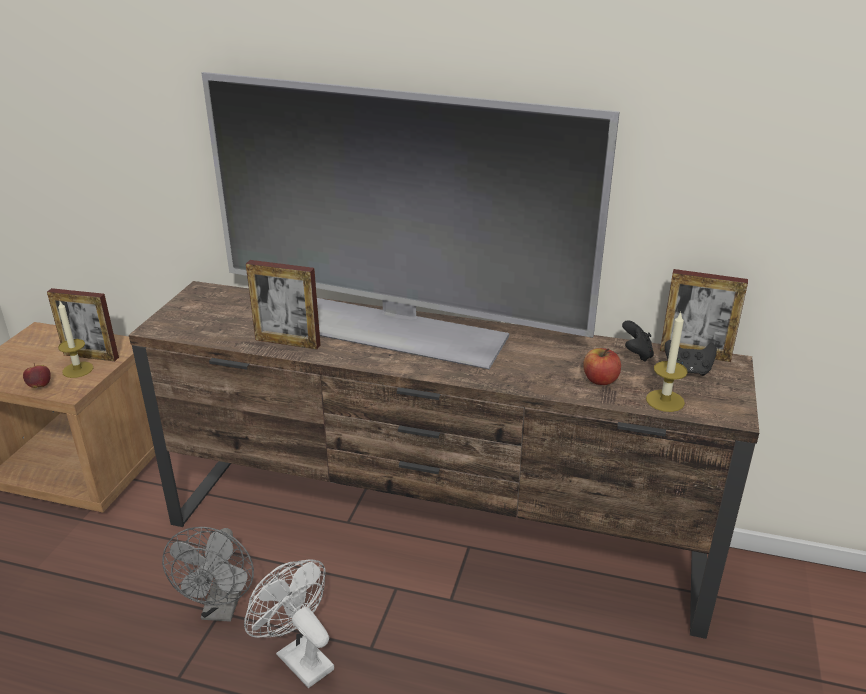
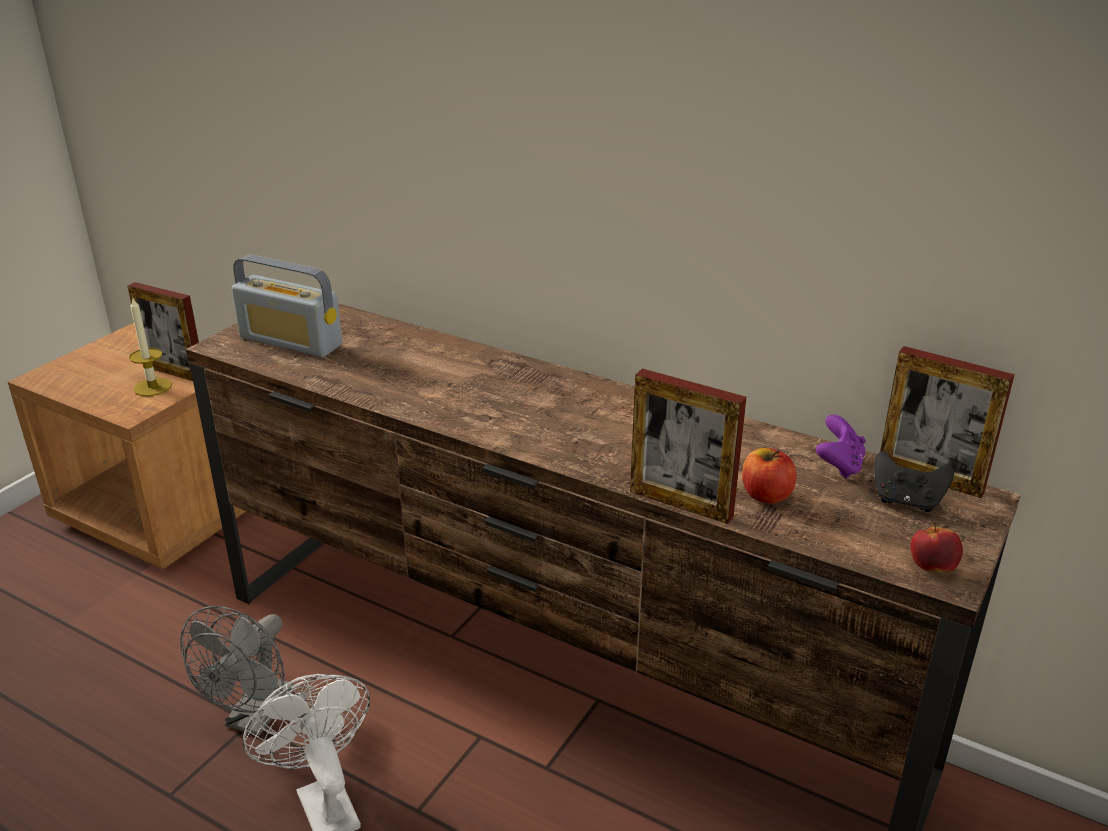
camera: 15 degrees right, 0 degrees up
apple [23,363,51,388] -> apple moved to [911,523,963,573]
television [201,72,620,369] -> none
picture frame [246,260,321,349] -> picture frame moved to [630,369,747,524]
black game controller [622,320,654,362] -> purple game controller [816,415,866,479]
candle [646,312,688,412] -> none
none -> radio [232,255,342,357]

